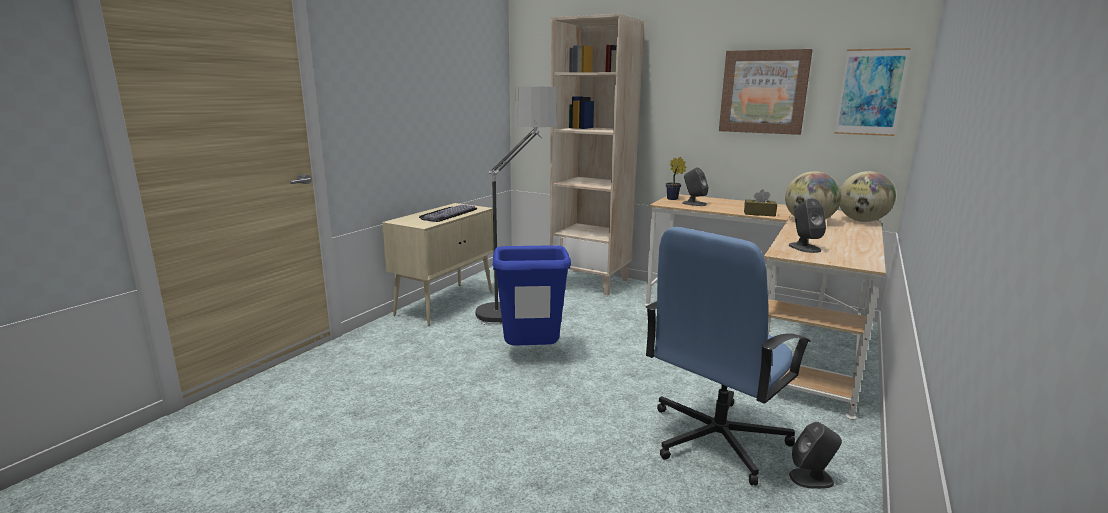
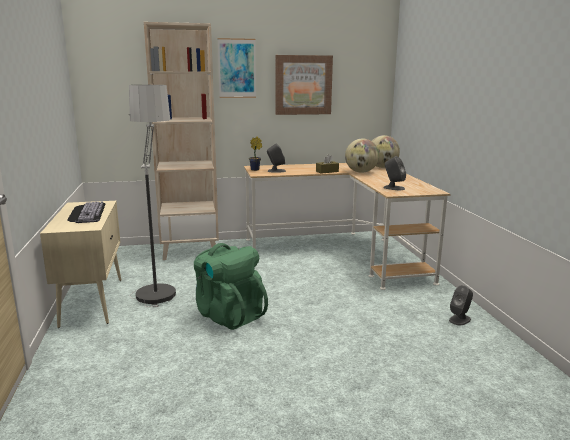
camera: 40 degrees left, 0 degrees up
blue trash can [493,245,571,346] -> green backpack [194,243,268,330]
blue office chair [646,227,812,486] -> none
picture [834,48,911,136] -> picture moved to [218,38,256,98]

